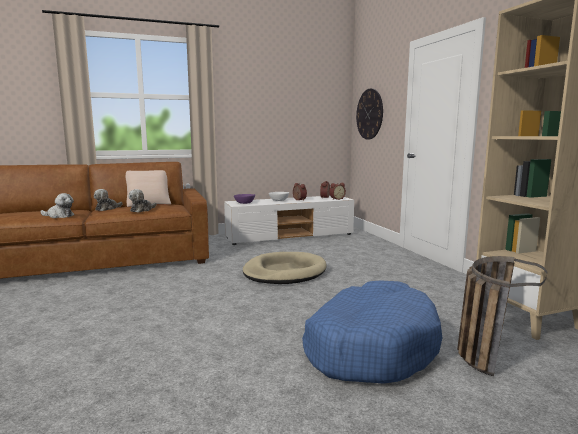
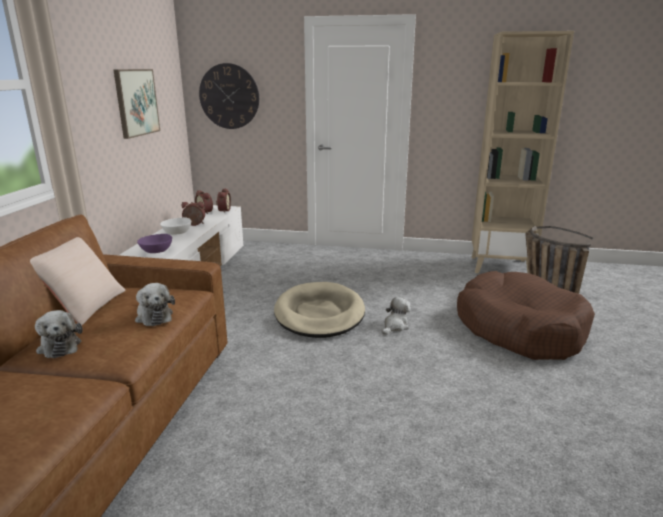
camera: 60 degrees left, 10 degrees up
plush toy [40,193,74,218] -> plush toy moved to [382,297,411,335]
blue dog bed [302,280,442,384] -> brown dog bed [457,271,595,360]
none -> picture [114,69,160,139]

